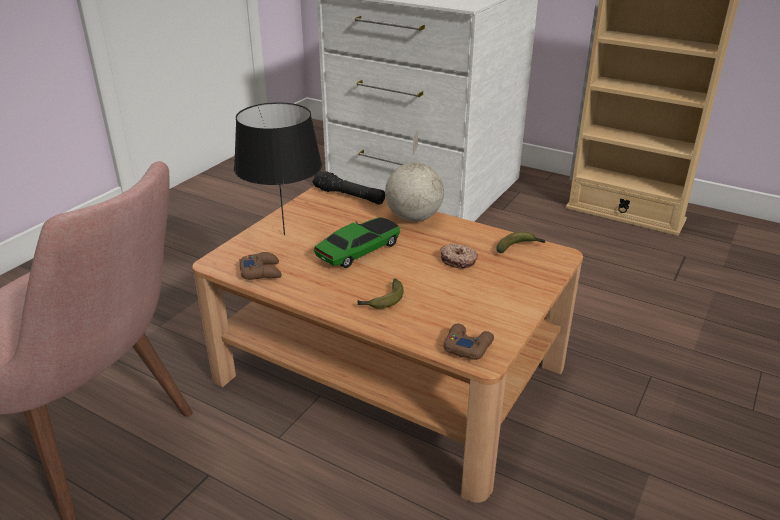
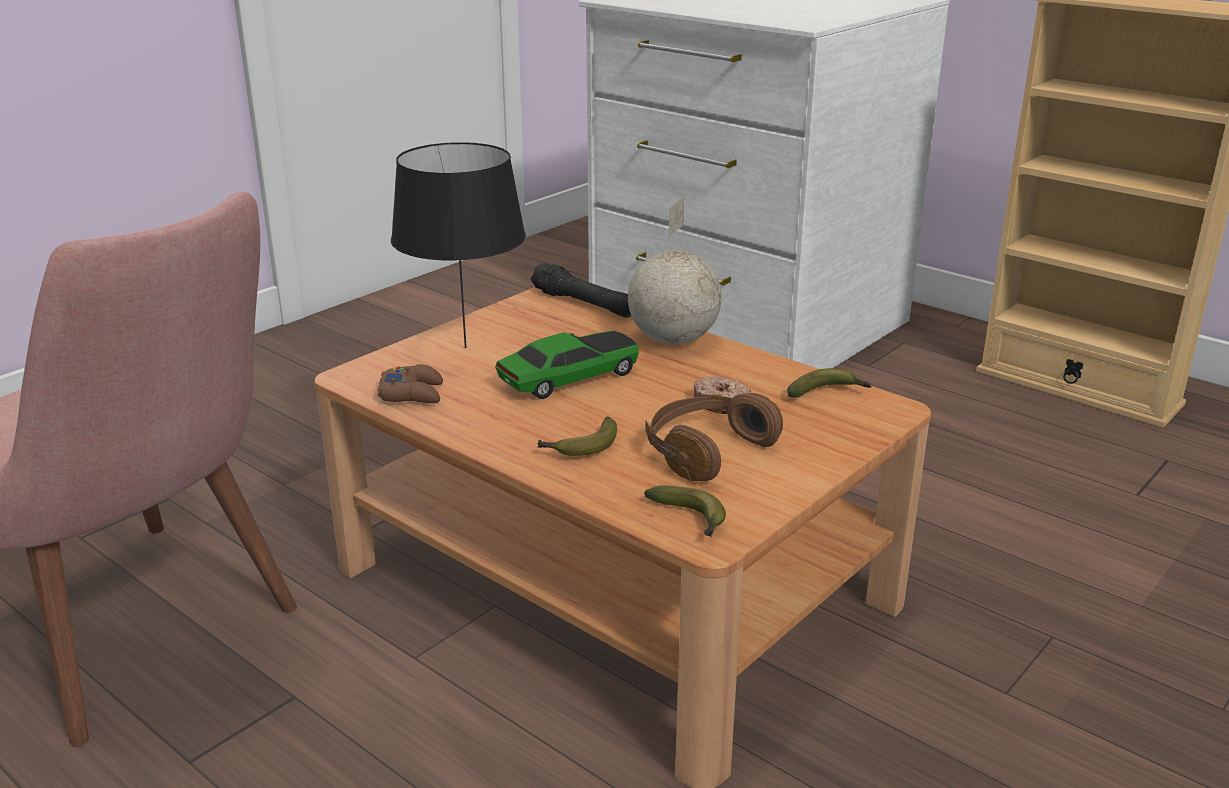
camera: 10 degrees right, 5 degrees down
brown game controller [444,324,494,360] -> banana [644,485,726,538]
none -> brown headphones [645,393,783,481]

